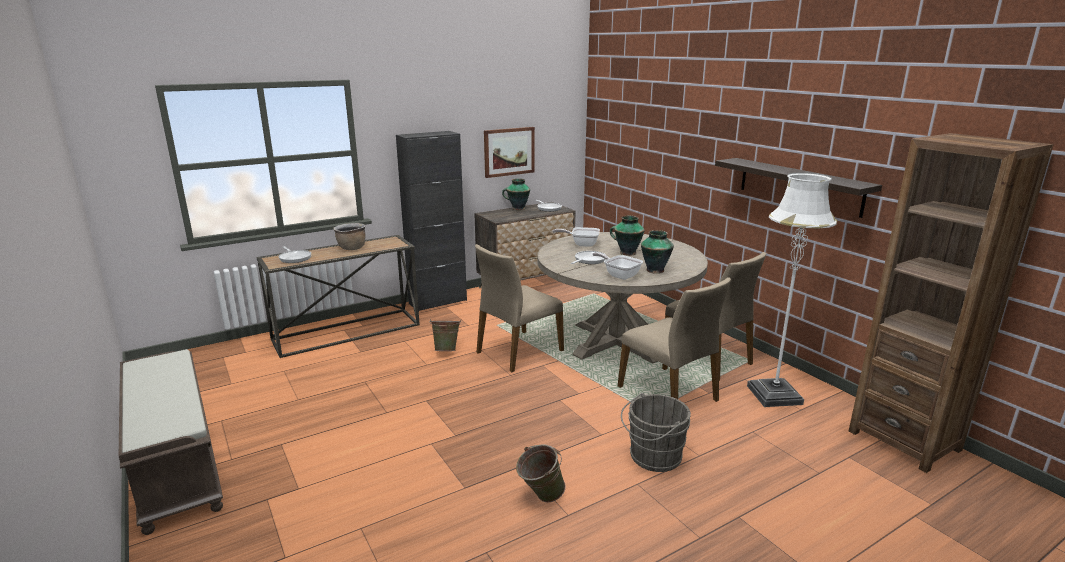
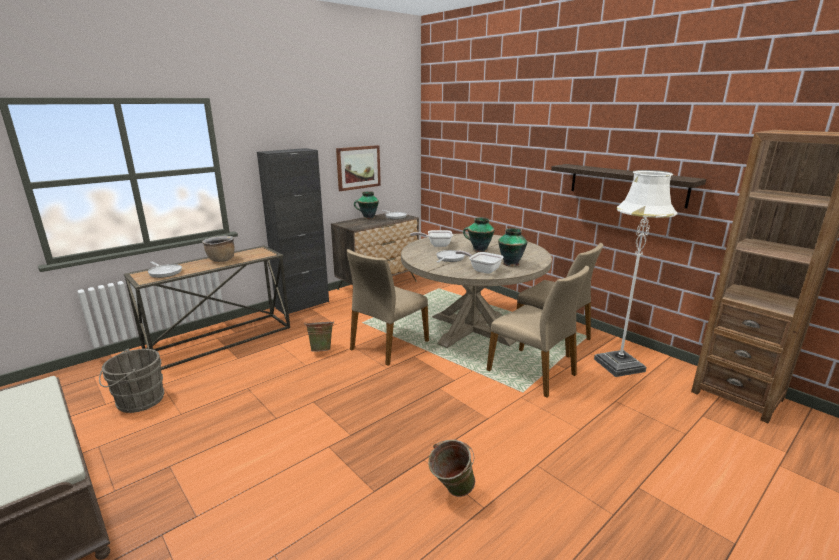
camera: 10 degrees left, 0 degrees up
grey bucket [621,393,691,472] -> grey bucket moved to [99,348,164,413]

